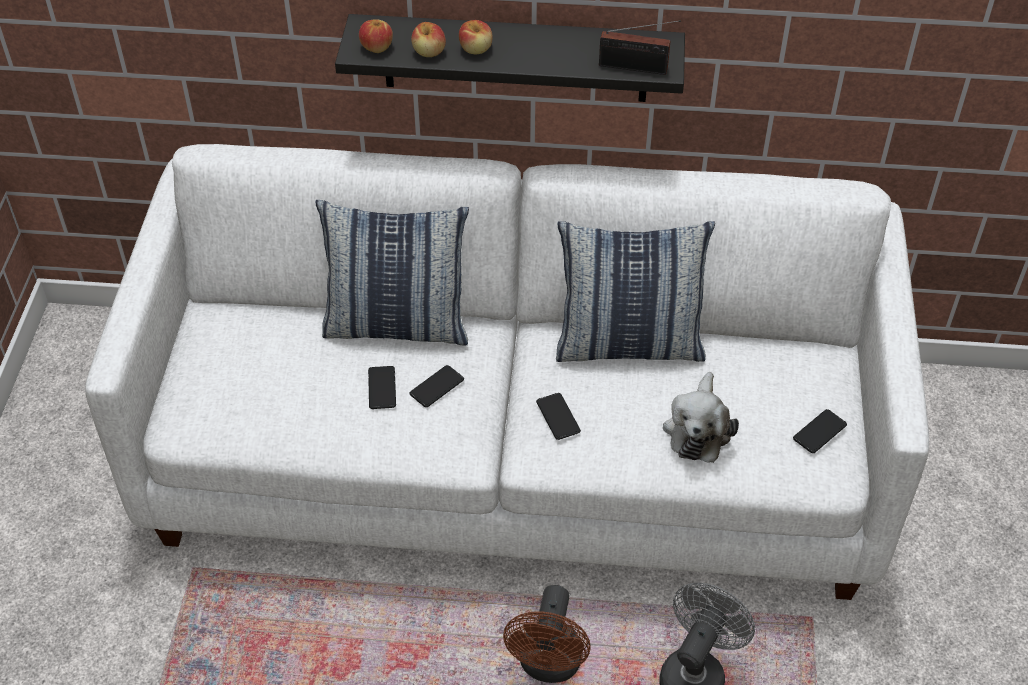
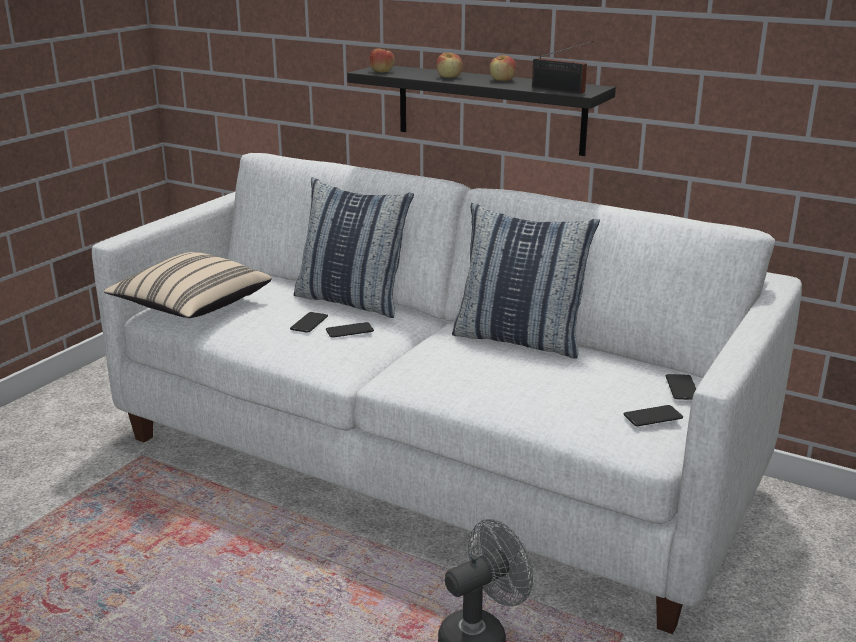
camera: 25 degrees right, 25 degrees down
apple [411,22,446,57] -> apple moved to [490,55,516,81]
brown fan [503,585,591,683] -> none
phone [536,393,581,440] -> phone moved to [666,374,696,400]
plush toy [663,372,739,463] -> none
none -> beige pillow [104,252,272,318]

